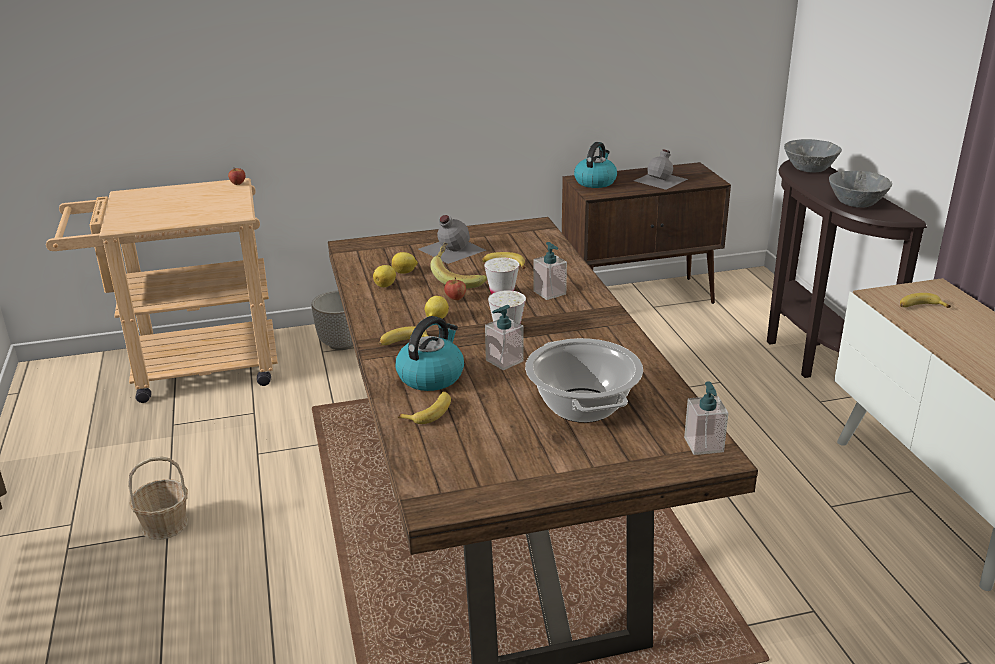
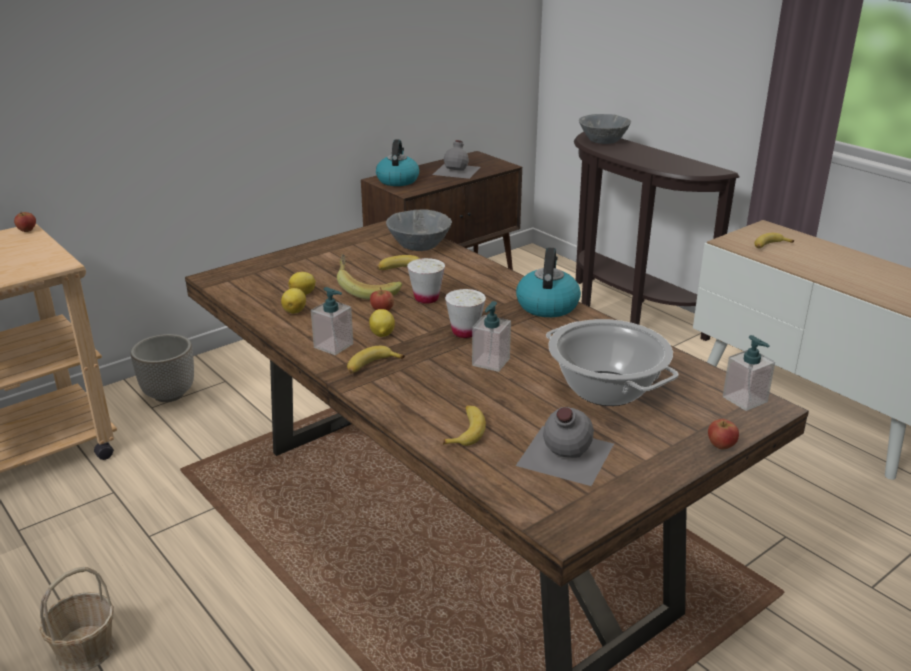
camera: 25 degrees left, 0 degrees up
kettle [395,316,464,391] -> kettle moved to [516,248,581,317]
grey bottle [419,215,486,264] -> grey bottle moved to [516,407,614,486]
soap dispenser [533,242,567,300] -> soap dispenser moved to [311,287,353,355]
grey bowl [829,171,892,208] -> grey bowl moved to [386,209,452,251]
none -> apple [708,419,739,449]

